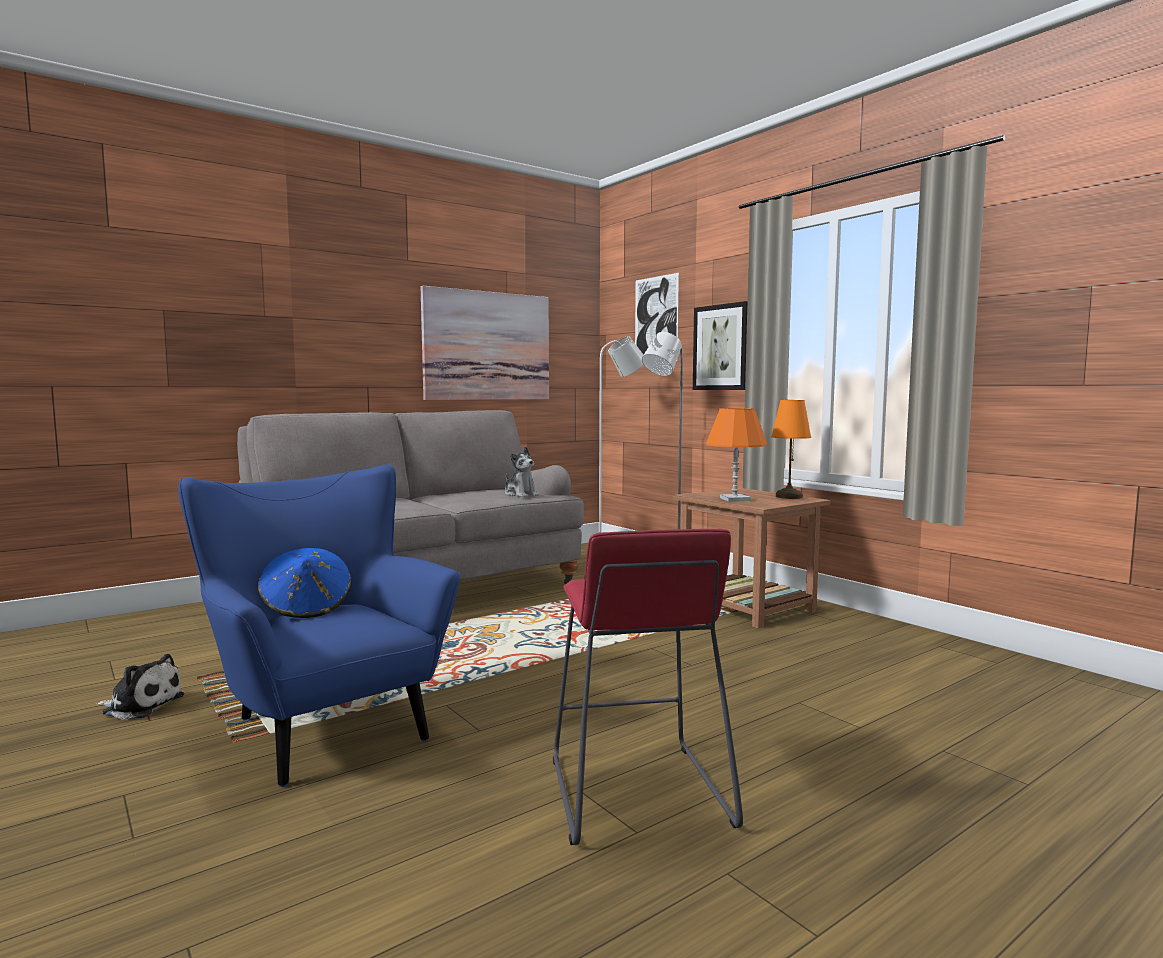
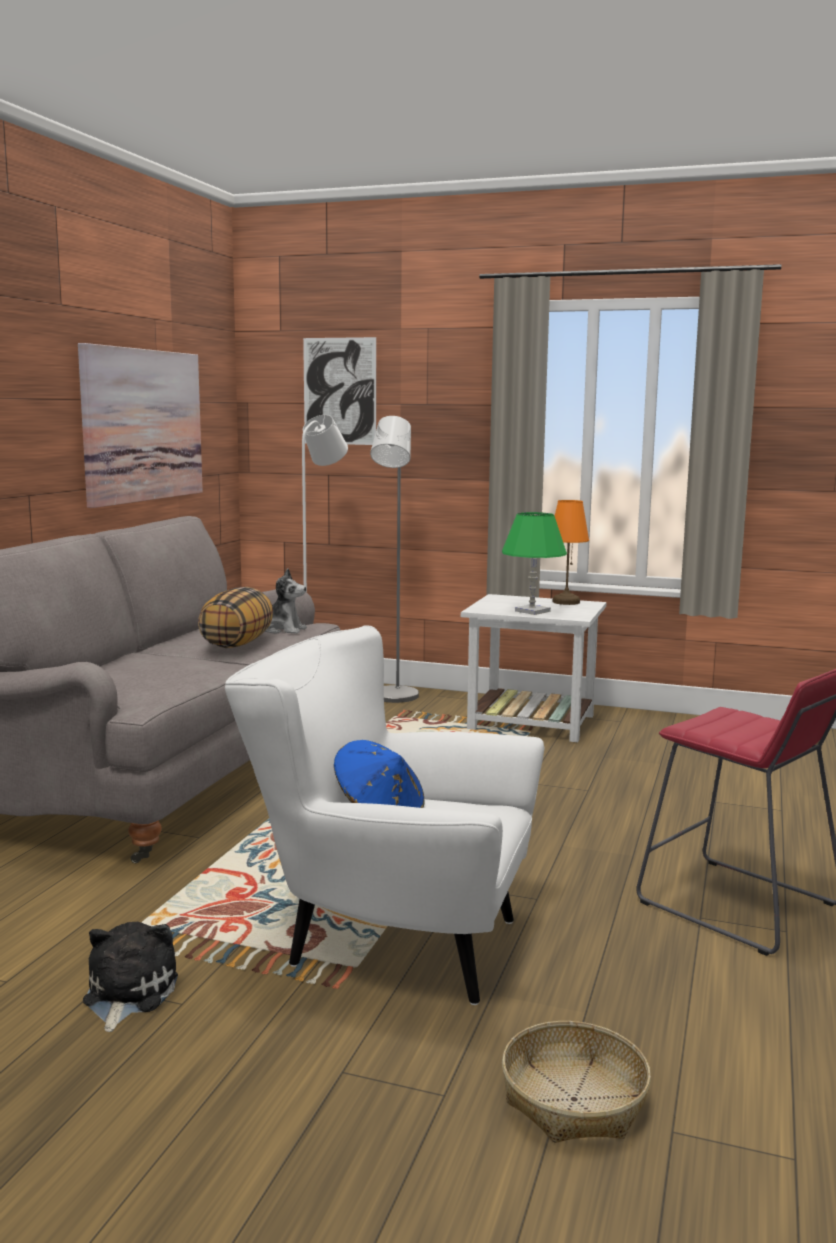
camera: 35 degrees left, 5 degrees up
plush toy [96,654,184,720] -> plush toy turned 60 degrees counterclockwise [83,921,178,1032]
blue armchair [178,464,461,787] -> white armchair [225,626,544,1005]
brown side table [673,488,830,628] -> white side table [461,594,606,742]
picture [693,301,747,390] -> none
orange table lamp [706,408,767,502] -> green table lamp [502,512,567,615]
none -> pillow [198,587,273,648]
none -> basket [502,1021,651,1143]

